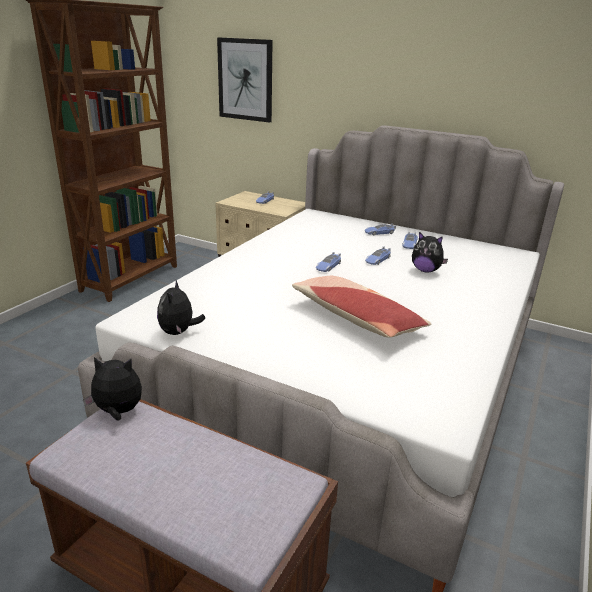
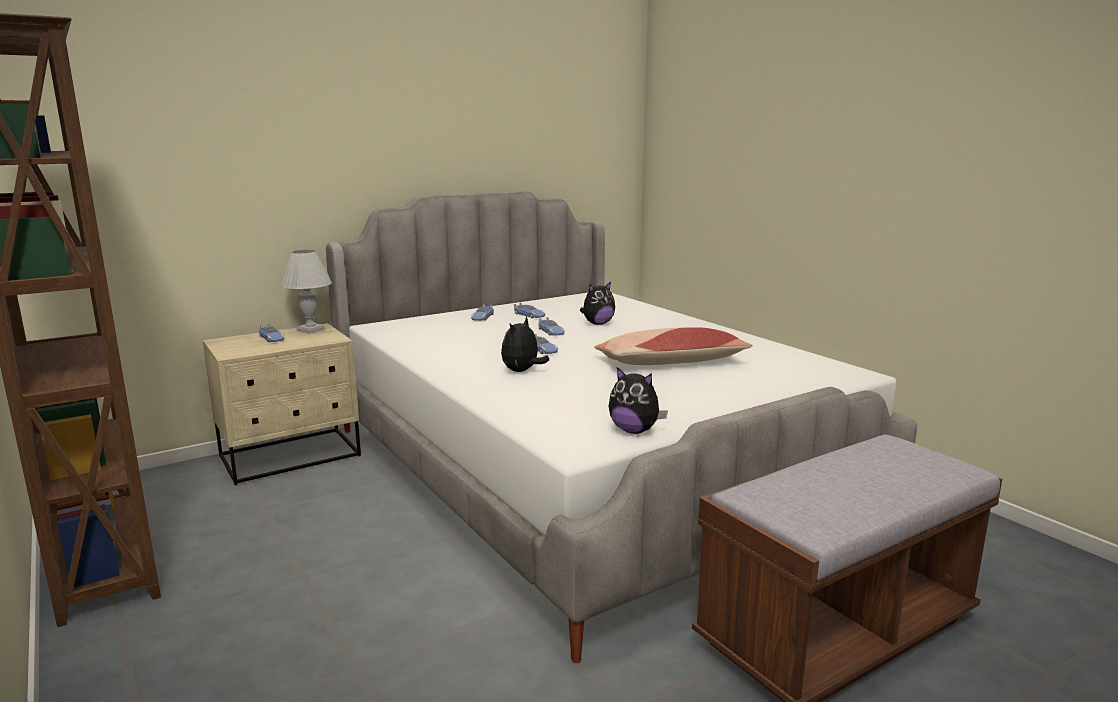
camera: 60 degrees left, 10 degrees down
plush toy [83,357,142,421] -> plush toy moved to [501,316,549,372]
picture [217,37,273,123] -> none
none -> white table lamp [281,250,332,334]

